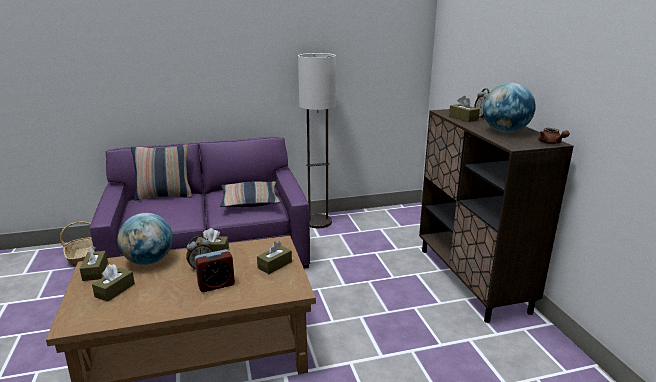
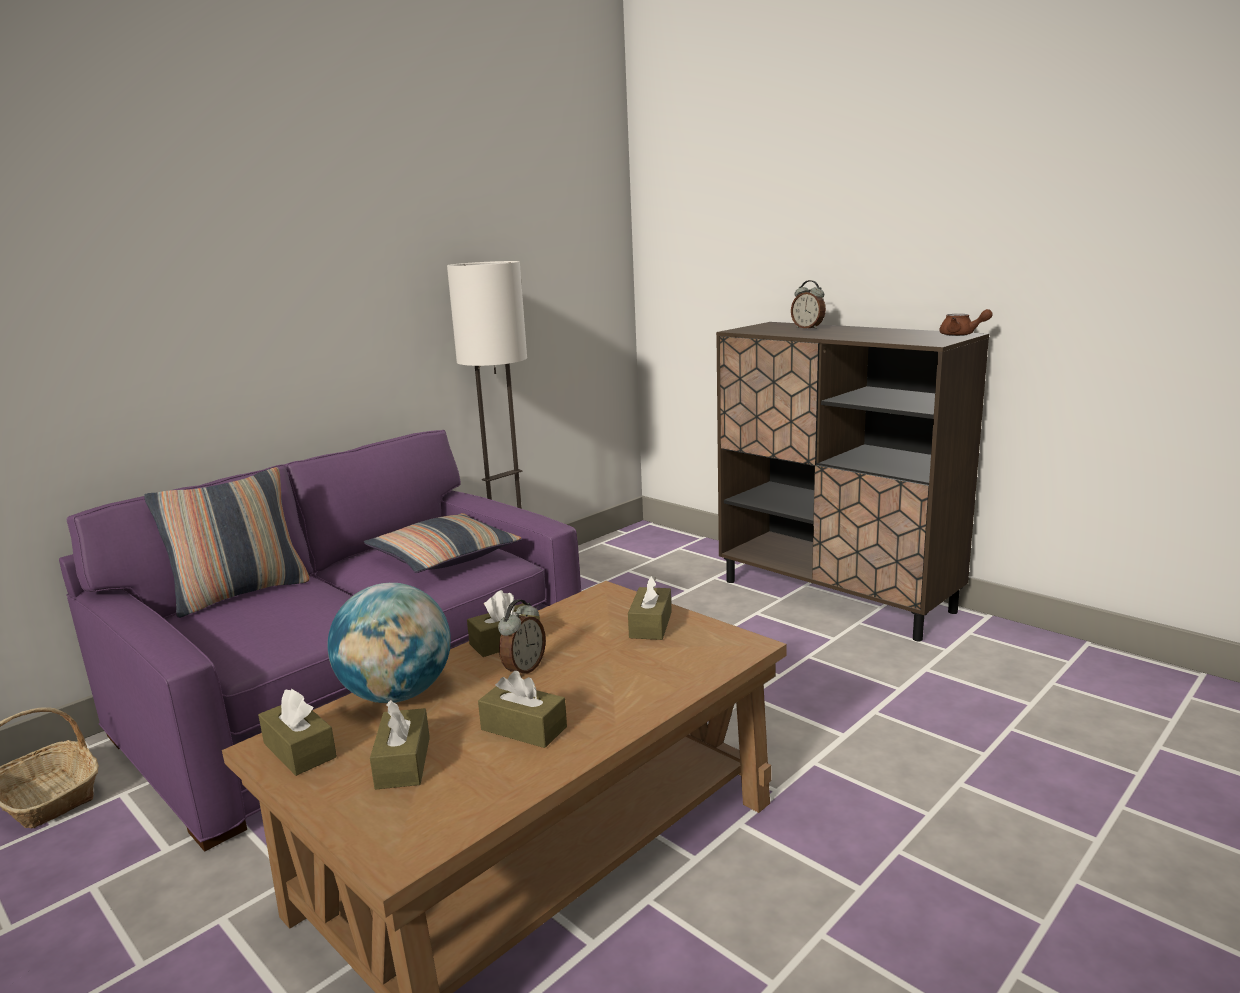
camera: 30 degrees left, 5 degrees down
alarm clock [195,249,235,292] -> none
brown tissue box [449,96,480,122] -> brown tissue box moved to [478,671,567,748]
globe [483,83,536,133] -> none

